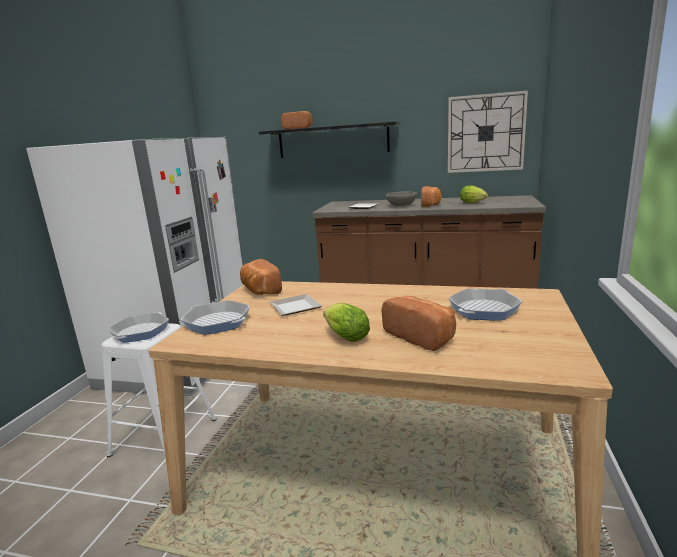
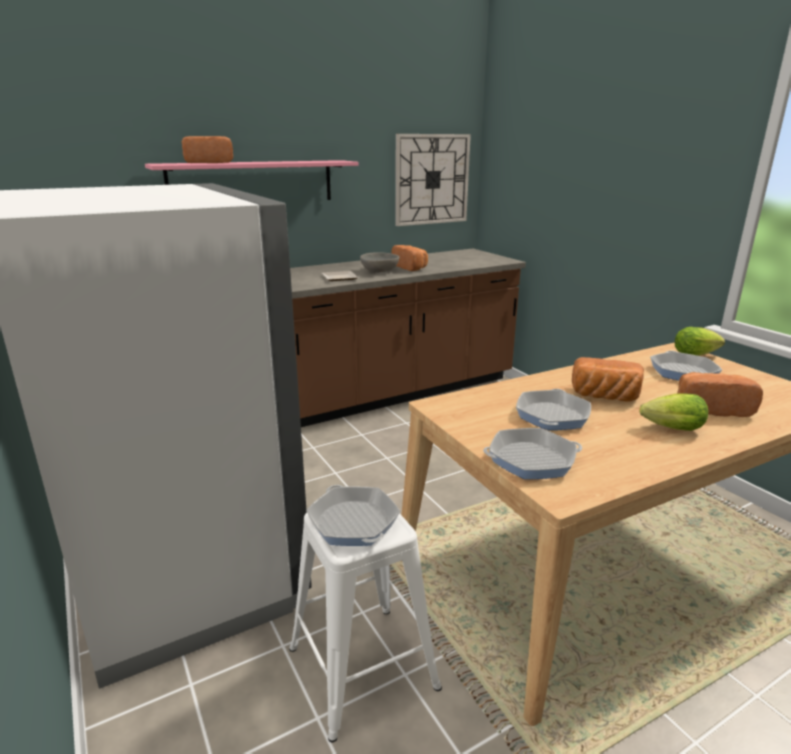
camera: 45 degrees left, 5 degrees up
bread [240,259,282,295] -> bread moved to [572,357,644,402]
black shelf [259,121,400,158] -> pink shelf [145,160,359,200]
plate [269,294,322,316] -> frying pan [516,389,591,430]
lettuce [460,185,488,203] -> lettuce moved to [675,327,725,356]

